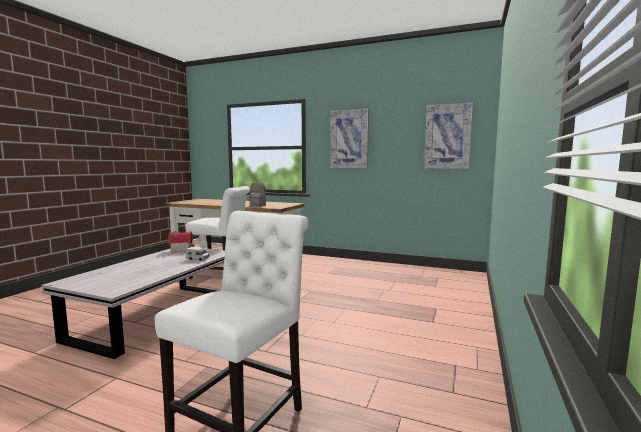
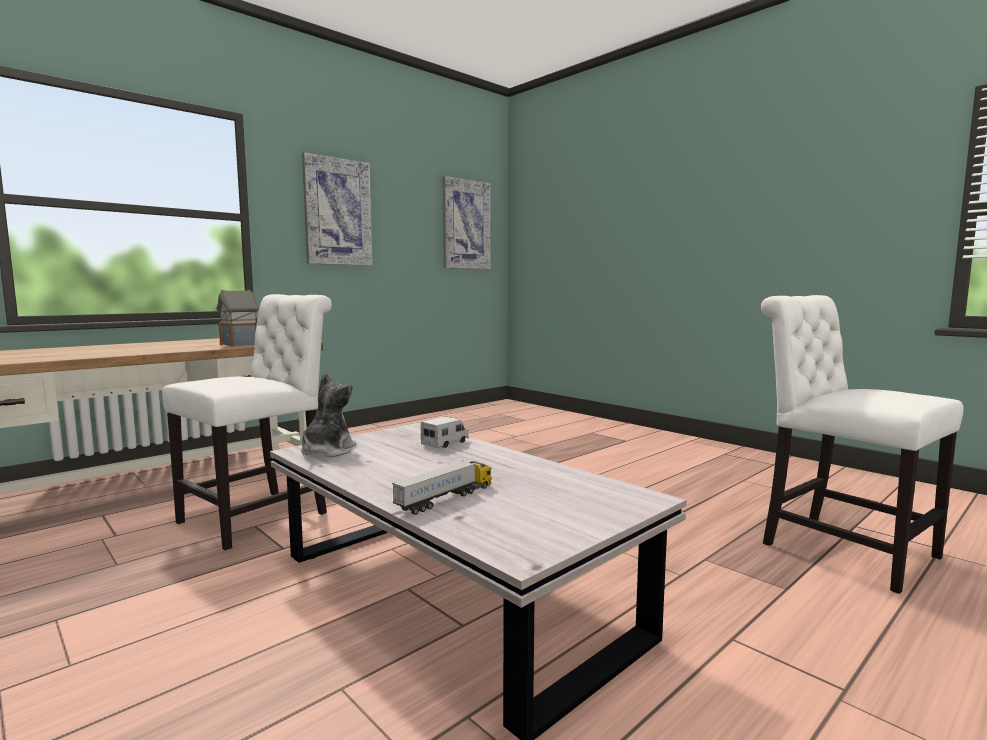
camera: 65 degrees left, 0 degrees up
toy house [168,231,194,253] -> plush toy [301,373,356,457]
none -> toy truck [392,461,492,515]

